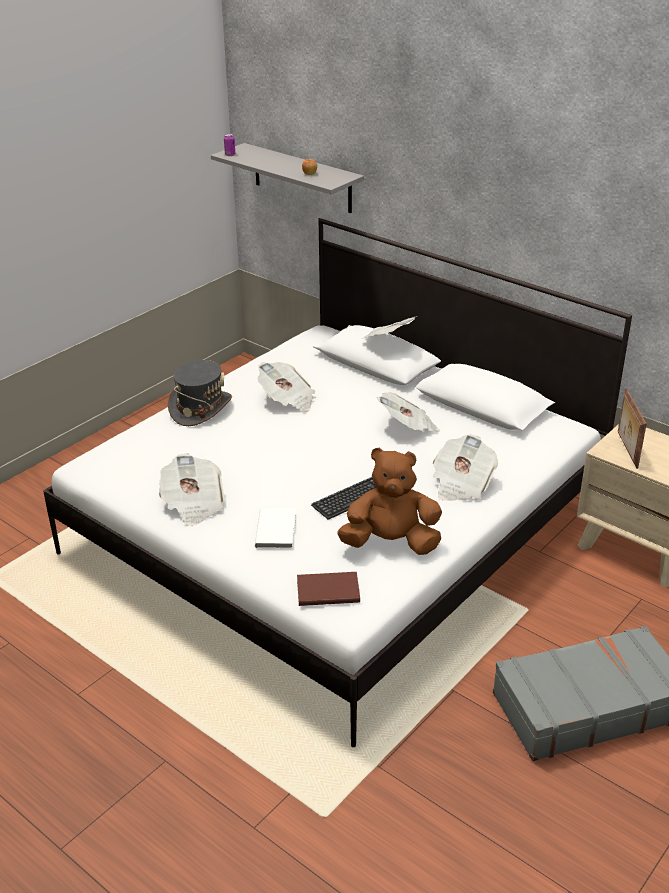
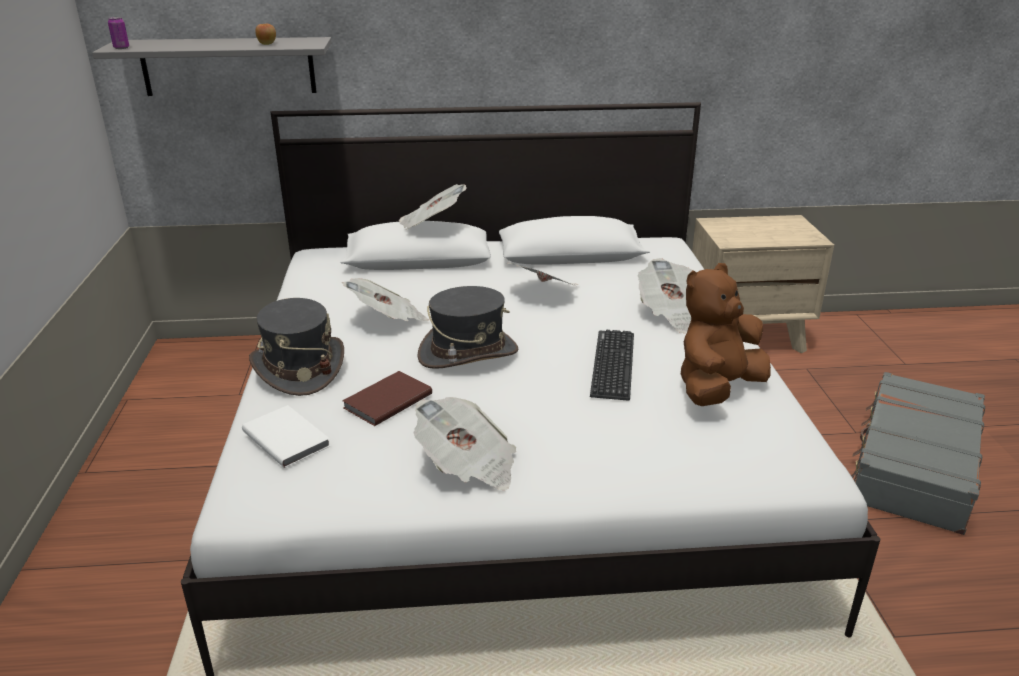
camera: 45 degrees left, 5 degrees down
white book [255,508,296,549] -> white book moved to [242,405,330,468]
brown book [297,572,360,606] -> brown book moved to [342,371,432,426]
picture frame [618,388,647,469] -> none
none -> grey hat [417,286,518,369]

